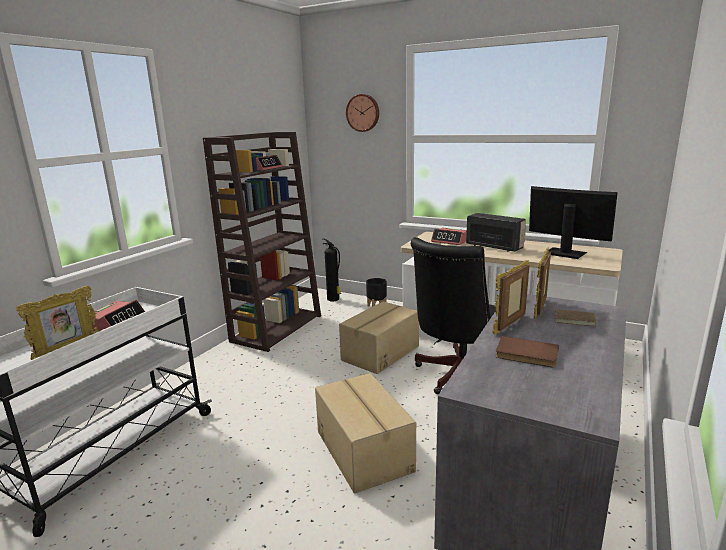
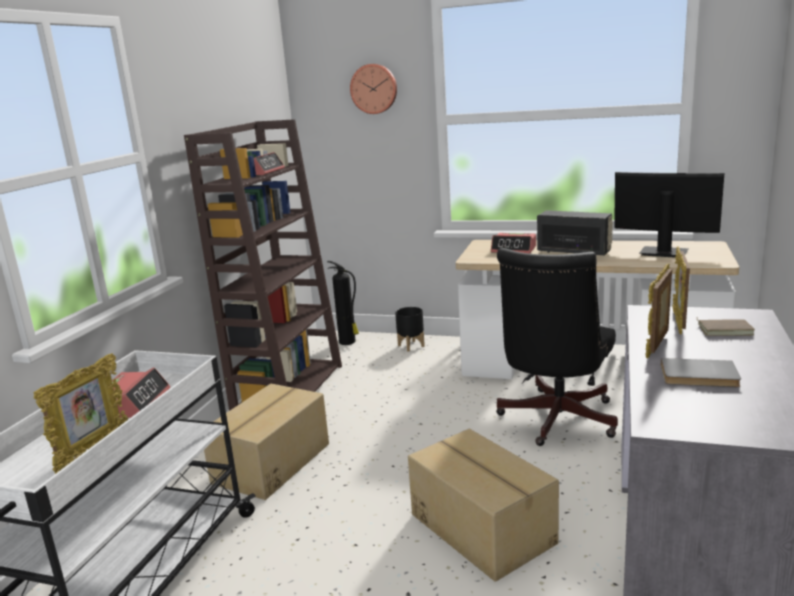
camera: 10 degrees left, 0 degrees up
cardboard box [339,302,419,374] -> cardboard box moved to [204,384,329,500]
brown book [496,336,559,368] -> grey book [661,358,741,387]

